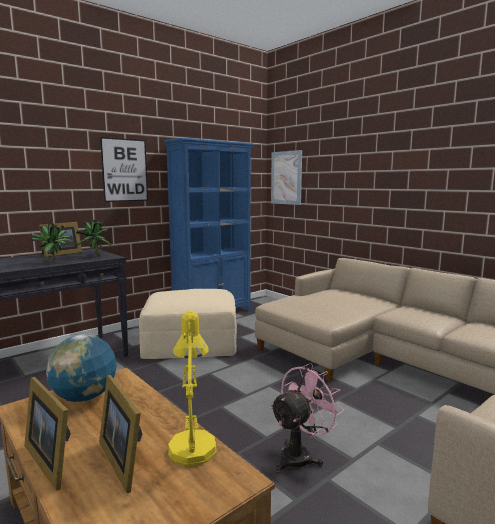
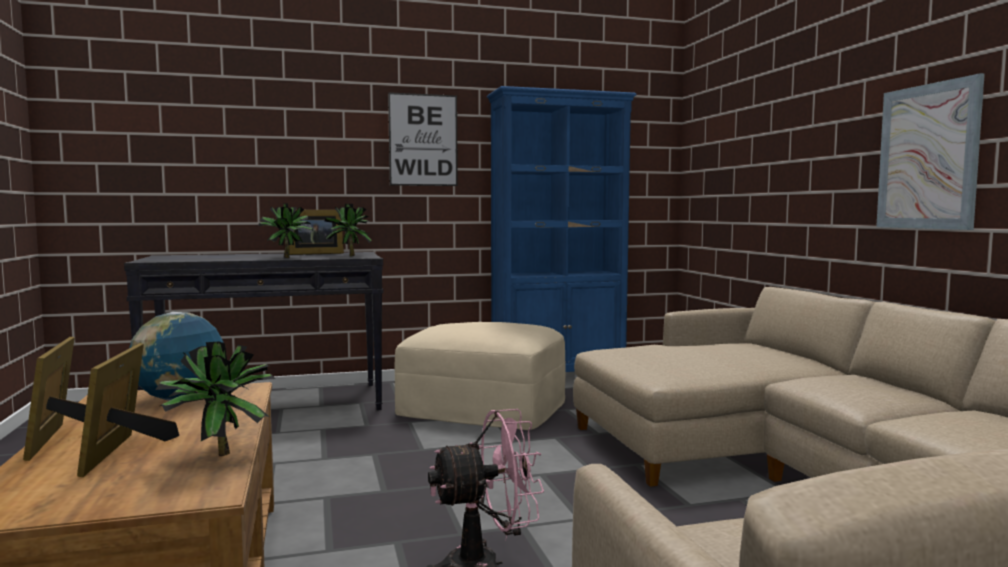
camera: 25 degrees right, 5 degrees down
yellow table lamp [168,310,216,467] -> potted plant [155,342,276,456]
picture [271,150,302,205] -> picture moved to [876,73,985,230]

